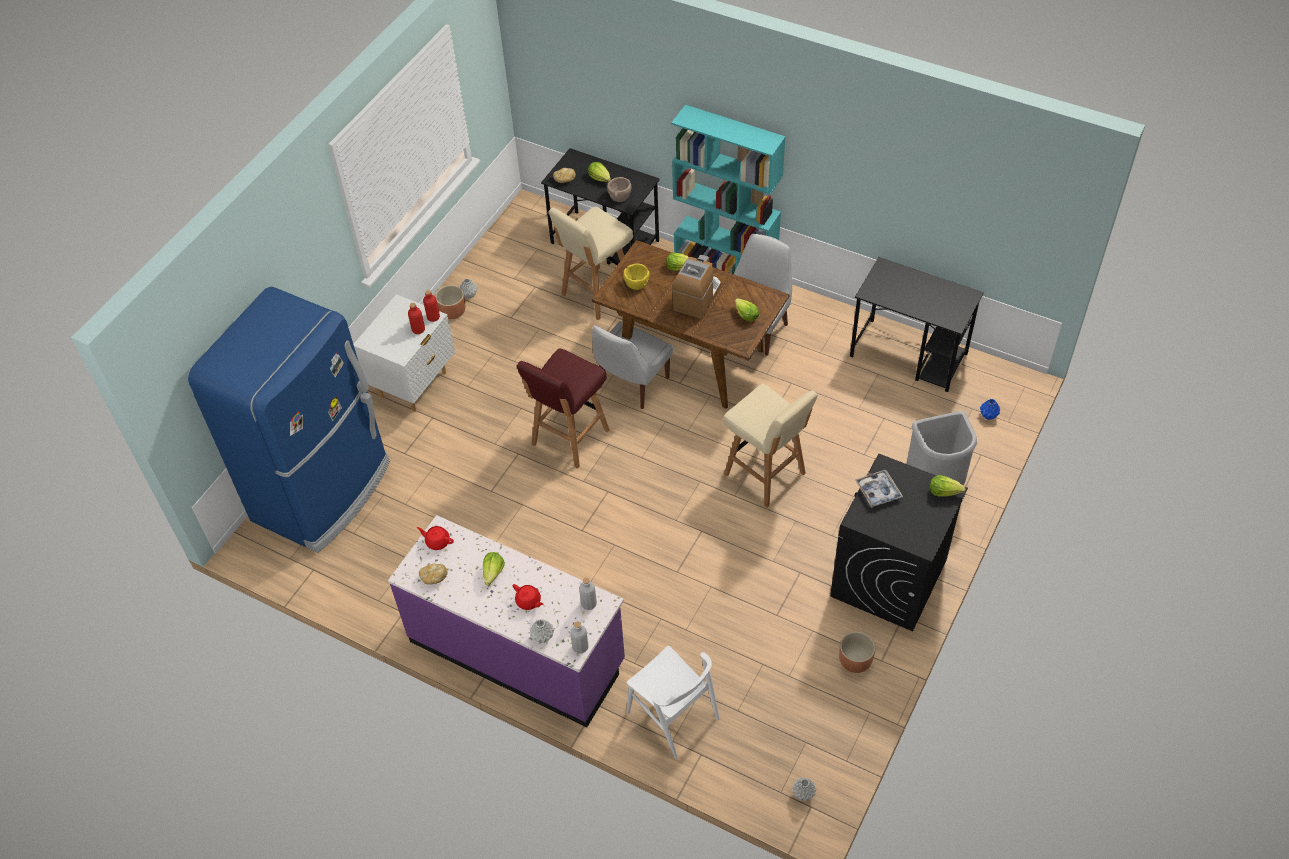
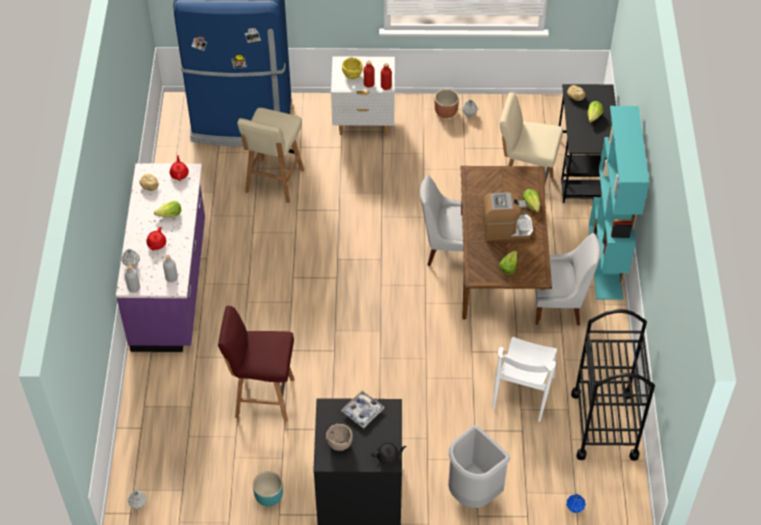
camera: 60 degrees right, 0 degrees up
red stool [516,348,610,469] -> red stool moved to [218,306,294,422]
brown bowl [607,177,631,202] -> brown bowl moved to [326,424,353,451]
yellow bowl [624,263,650,290] -> yellow bowl moved to [342,57,363,79]
white chair [627,646,719,759] -> white chair moved to [492,337,557,422]
beige stool [723,384,818,507] -> beige stool moved to [237,108,304,203]
brown planter [839,631,875,673] -> turquoise planter [253,471,283,507]
black desk [850,257,984,392] -> black cart [571,309,655,461]
lettuce [930,475,966,497] -> black teapot [371,443,407,464]

